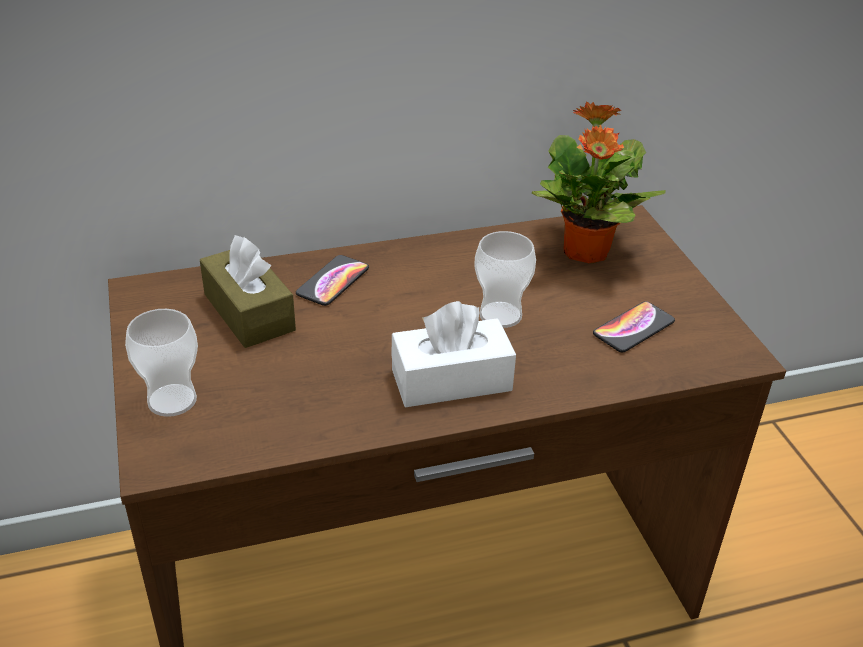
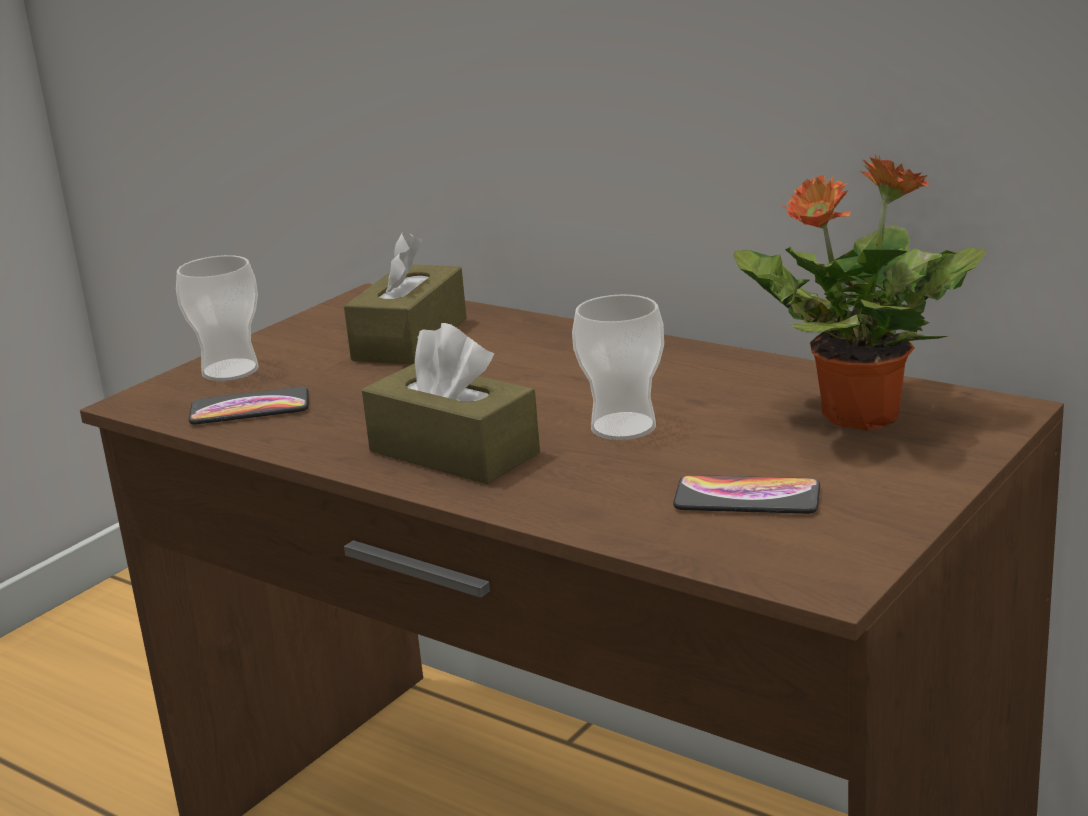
camera: 55 degrees right, 15 degrees down
phone [296,255,369,306] -> phone moved to [189,387,309,424]
white tissue box [391,301,516,407] -> brown tissue box [362,323,540,484]

